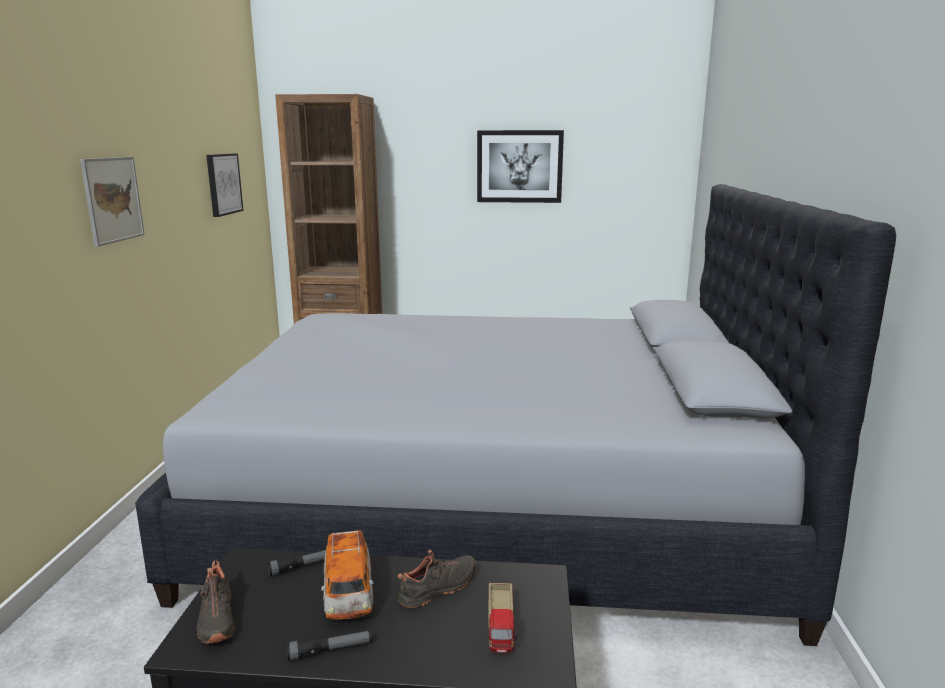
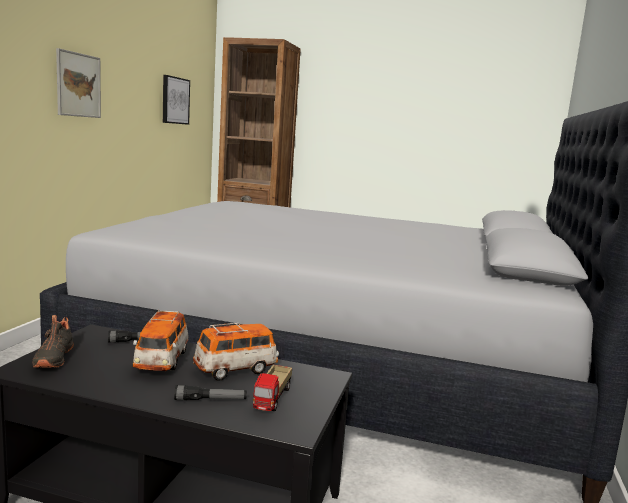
camera: 10 degrees right, 5 degrees down
flashlight [287,631,372,661] -> flashlight moved to [174,385,247,400]
black shoe [398,550,476,608] -> toy car [193,323,279,381]
picture [477,130,564,203] -> none

